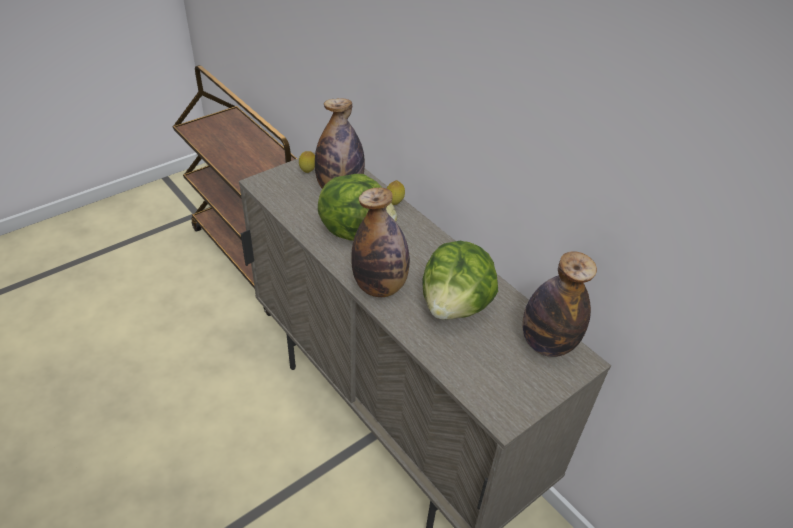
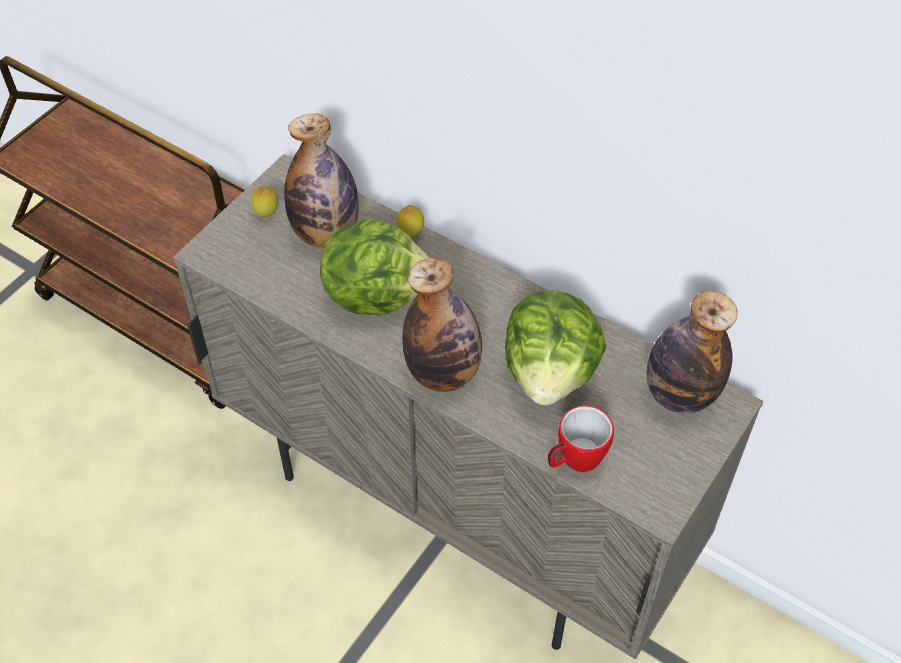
camera: 15 degrees left, 10 degrees up
none -> mug [548,406,614,472]

